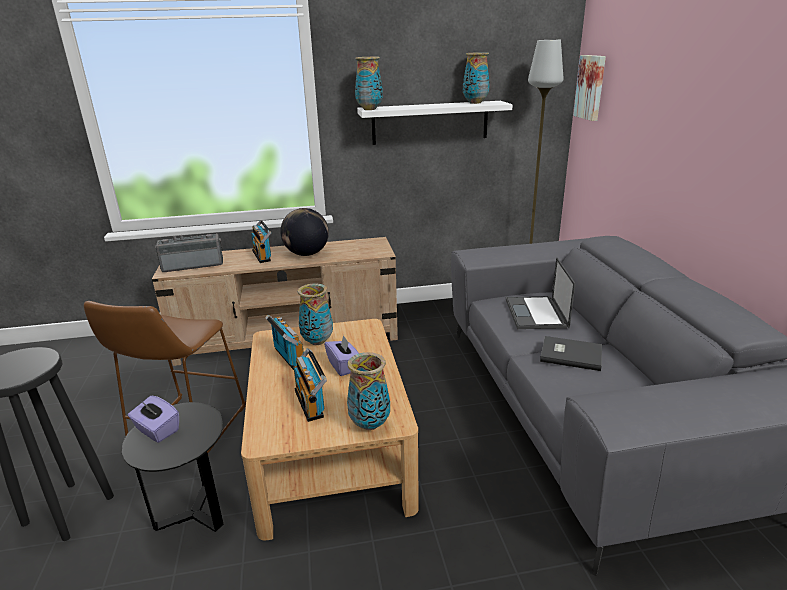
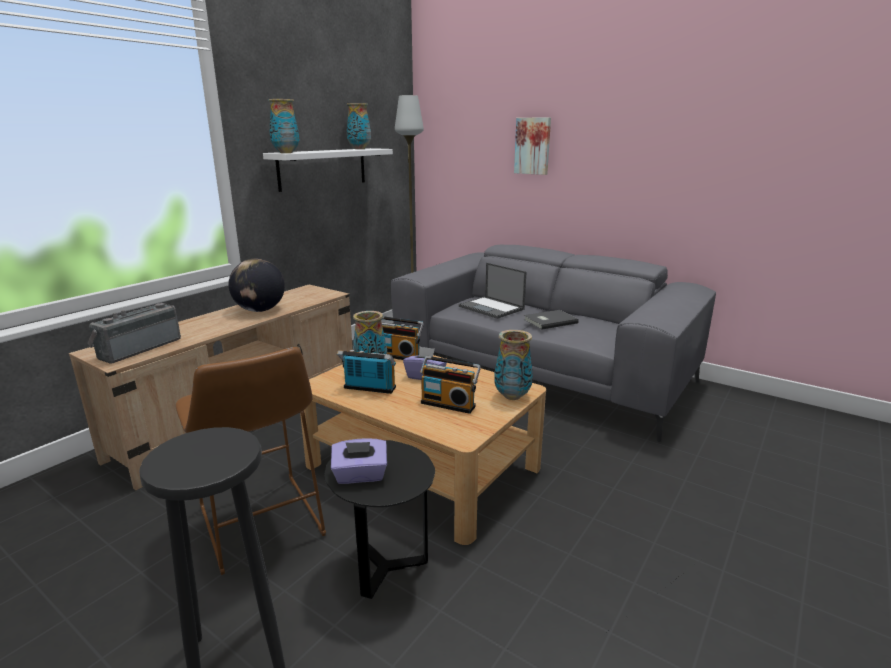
camera: 45 degrees left, 5 degrees down
radio [251,220,272,263] -> radio moved to [382,316,424,360]
picture [573,55,606,121] -> picture moved to [514,117,551,175]

